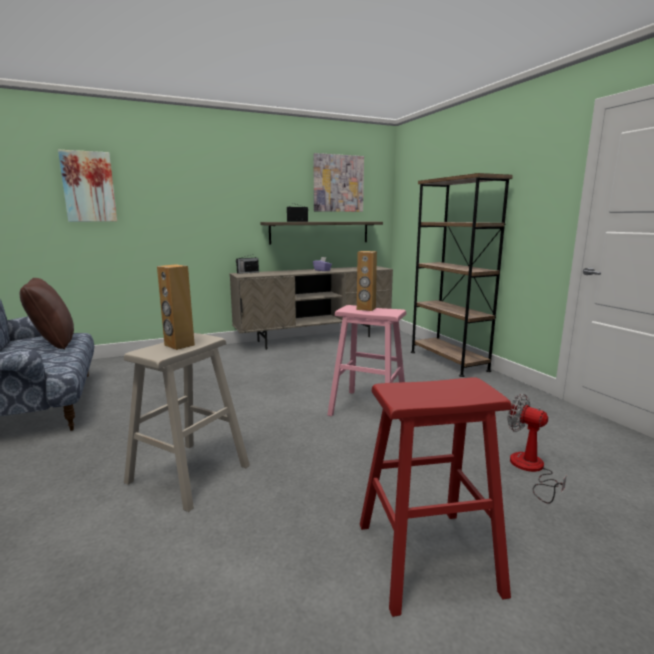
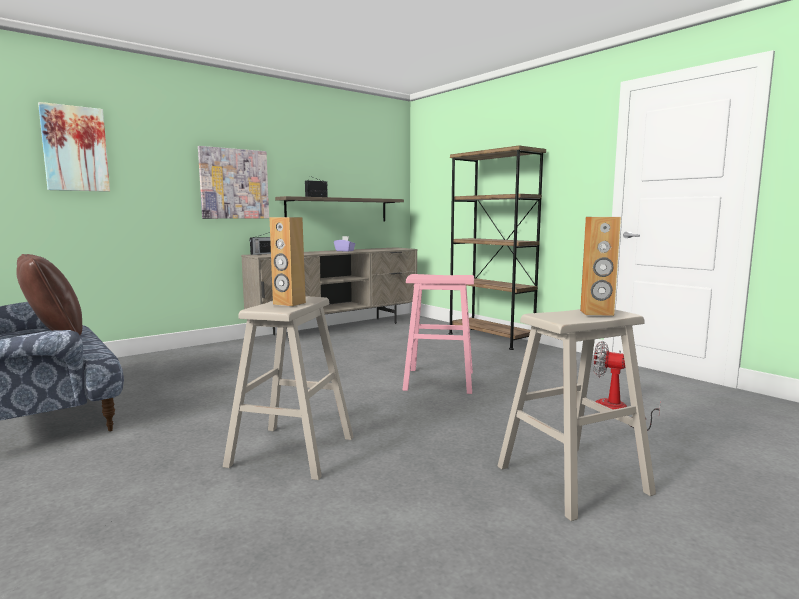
camera: 15 degrees left, 5 degrees down
picture [313,153,364,212] -> picture moved to [198,146,269,219]
brown speaker [357,251,377,311] -> brown speaker moved to [580,217,621,316]
red stool [360,377,512,617] -> beige stool [498,309,656,521]

